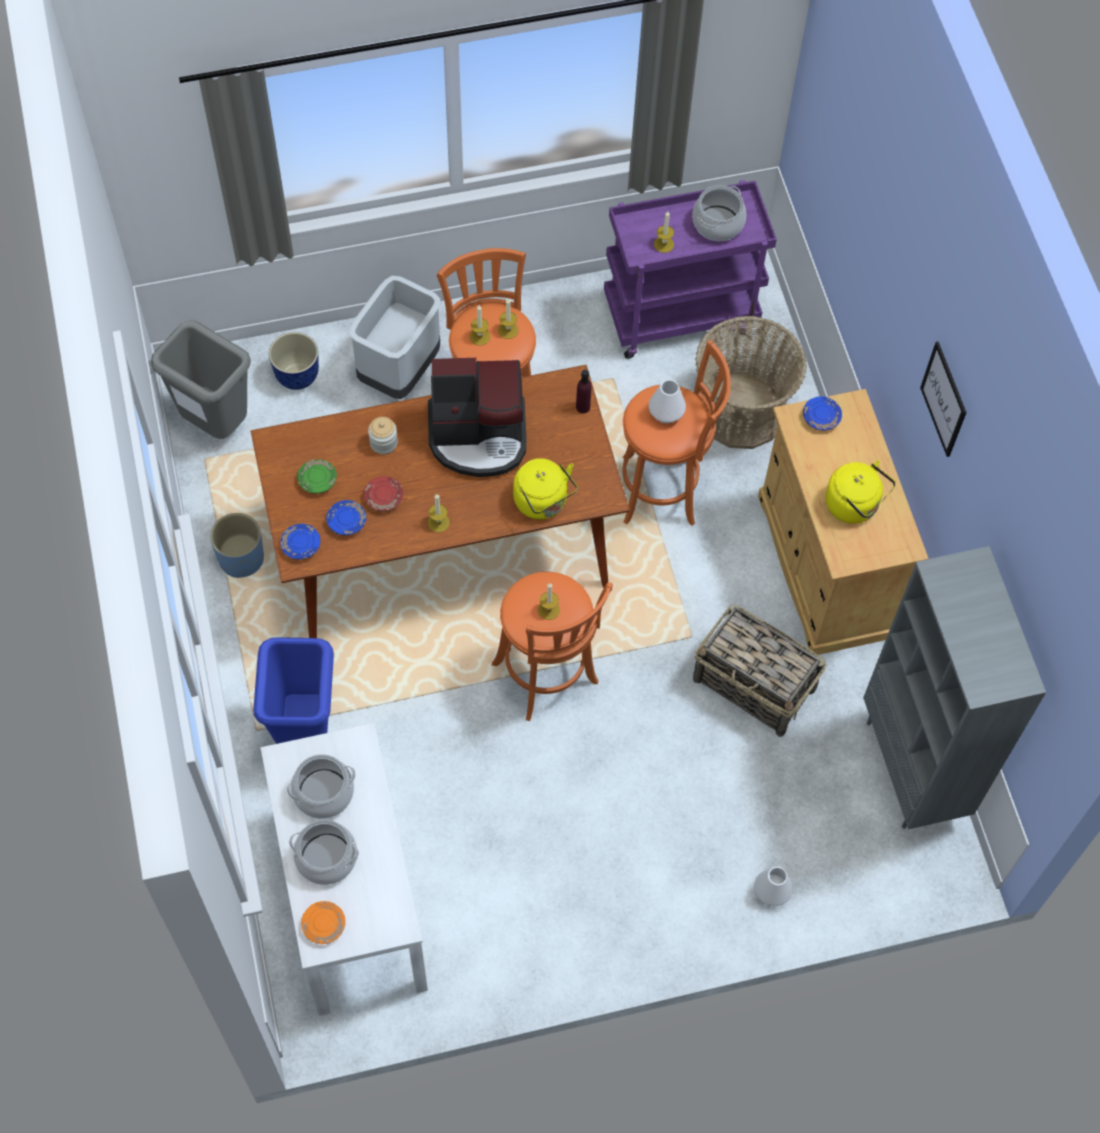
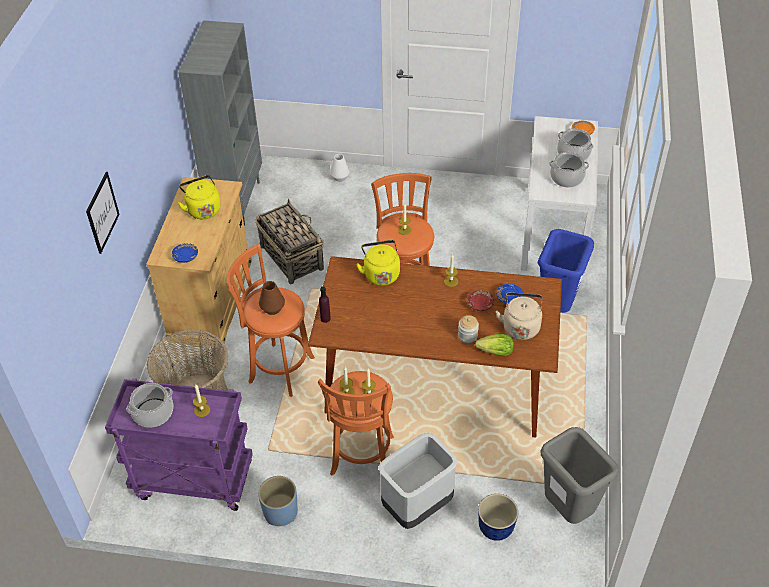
camera: 155 degrees left, 15 degrees down
blue planter [210,513,264,578] -> blue planter moved to [258,476,298,526]
blue plate [280,524,320,560] -> none
green plate [297,459,337,494] -> beige kettle [496,292,542,340]
coffee machine [428,358,526,477] -> none
white vase [649,379,686,423] -> brown vase [259,281,285,315]
picture [920,342,967,457] -> picture moved to [86,172,120,254]
none -> lettuce [475,334,514,356]

